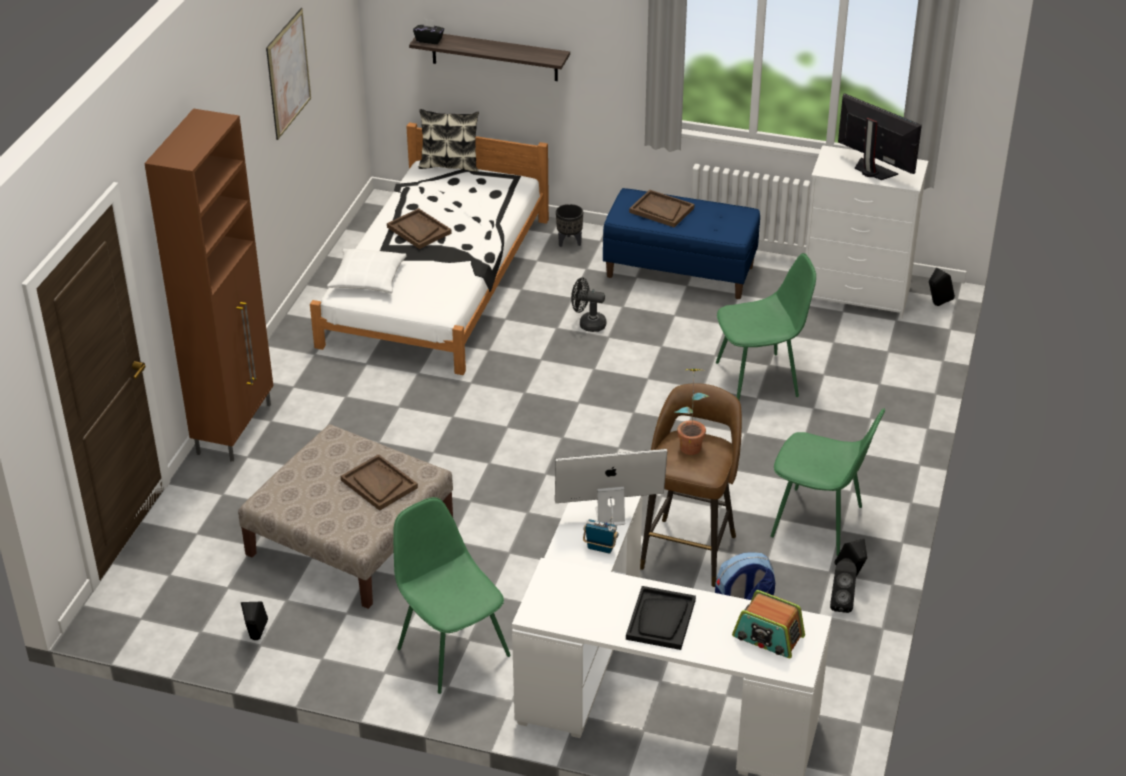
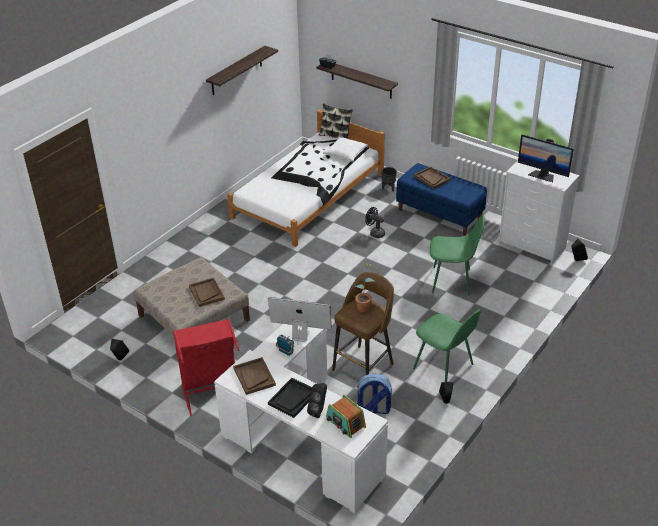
camera: 20 degrees right, 0 degrees up
brown cabinet [144,108,273,462] -> none
picture [266,8,311,140] -> shelf [206,46,278,95]
white pillow [327,249,407,293] -> white pillow moved to [323,137,368,162]
brown tray [387,208,452,249] -> brown tray moved to [233,357,276,395]
green chair [393,497,511,694] -> red laundry basket [173,319,239,416]
black speaker [830,558,857,613] -> black speaker moved to [307,383,327,418]
monitor [838,93,922,180] -> monitor turned 150 degrees clockwise [518,134,574,182]

